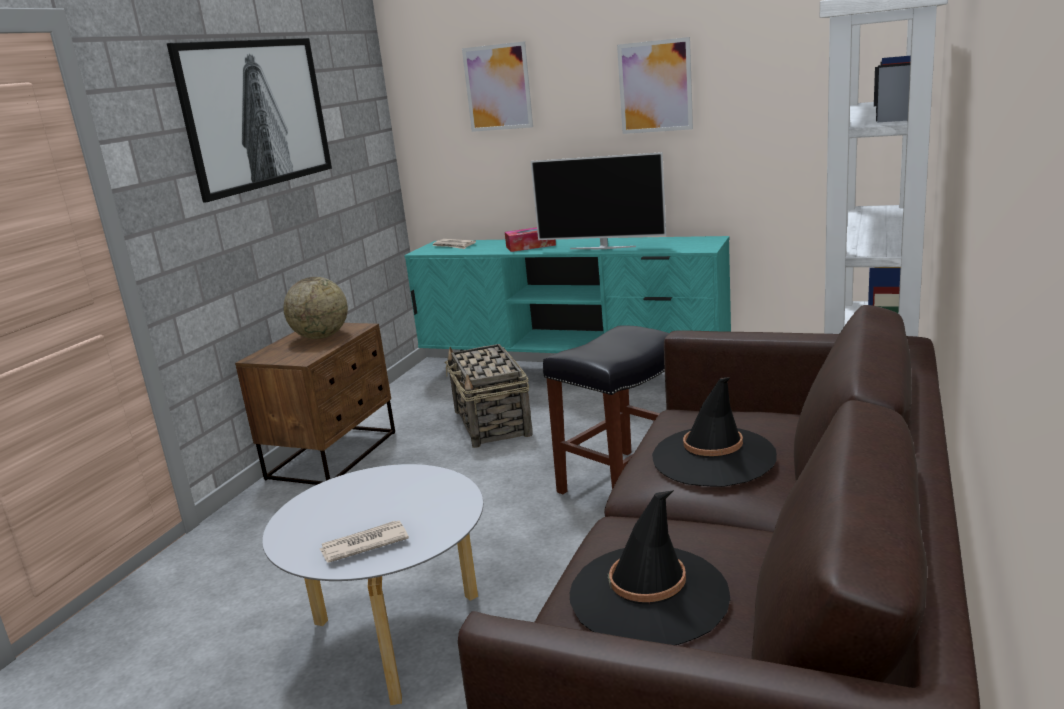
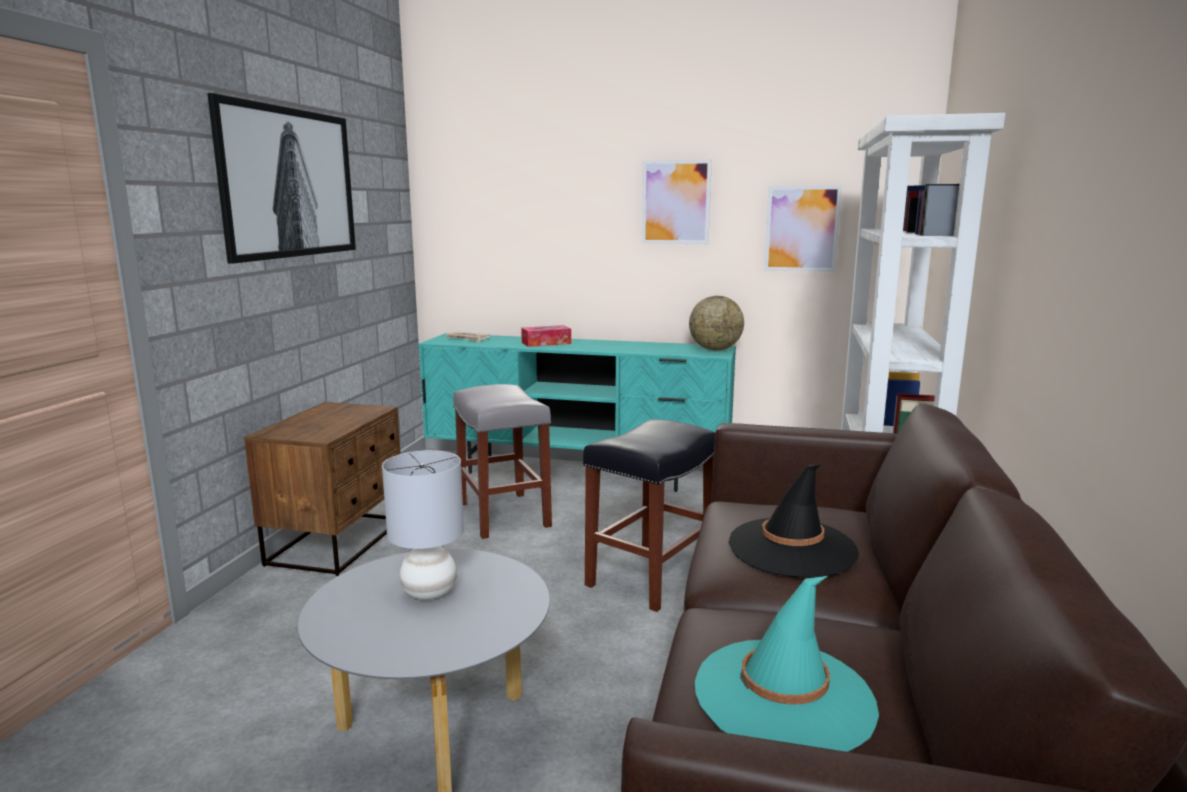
camera: 10 degrees left, 5 degrees down
globe [283,277,348,339] -> globe moved to [689,296,744,350]
newspaper [320,521,409,563] -> none
basket [445,344,533,448] -> grey stool [453,384,552,539]
picture [462,41,533,132] -> picture moved to [764,185,842,272]
television [531,152,666,249] -> none
black hat [570,490,730,645] -> turquoise hat [695,576,879,752]
none -> grey table lamp [382,450,464,600]

